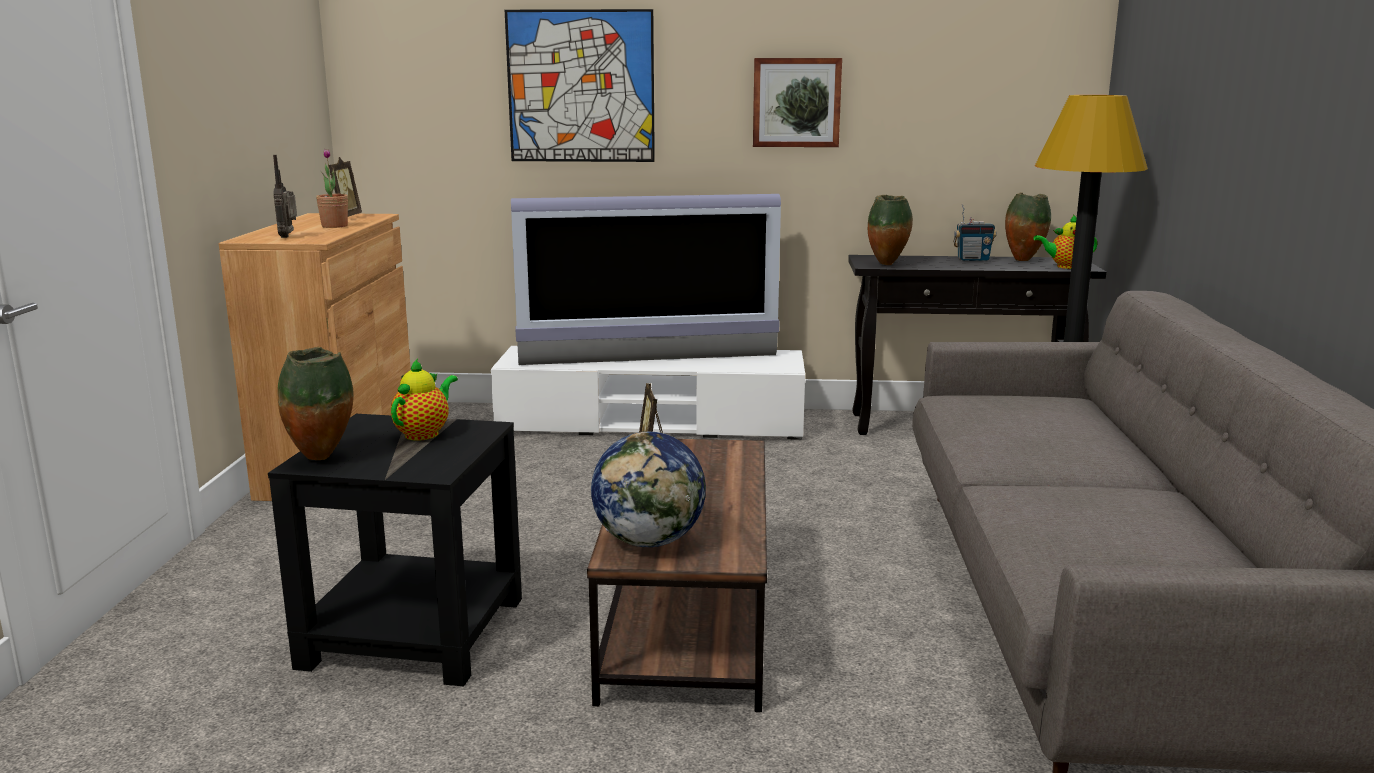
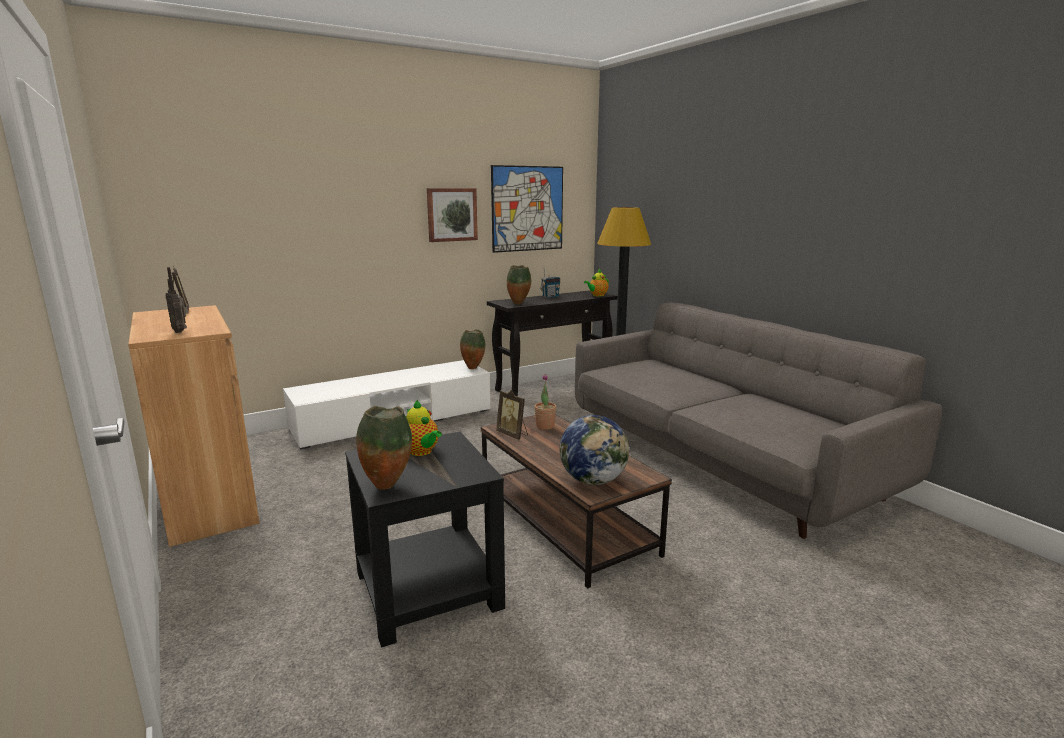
camera: 35 degrees left, 0 degrees up
potted plant [316,149,348,228] -> potted plant moved to [534,374,557,430]
teapot [391,358,458,441] -> teapot turned 150 degrees clockwise [406,400,442,456]
picture [505,9,655,162] -> picture moved to [491,165,563,253]
television [511,194,781,365] -> none
vase [1005,192,1051,261] -> vase moved to [460,329,485,369]

